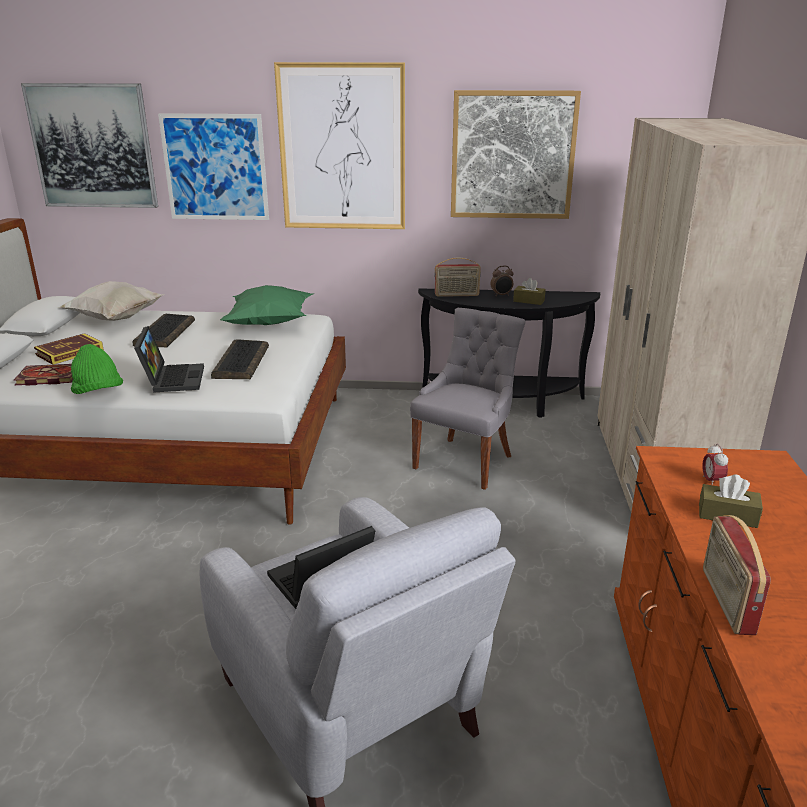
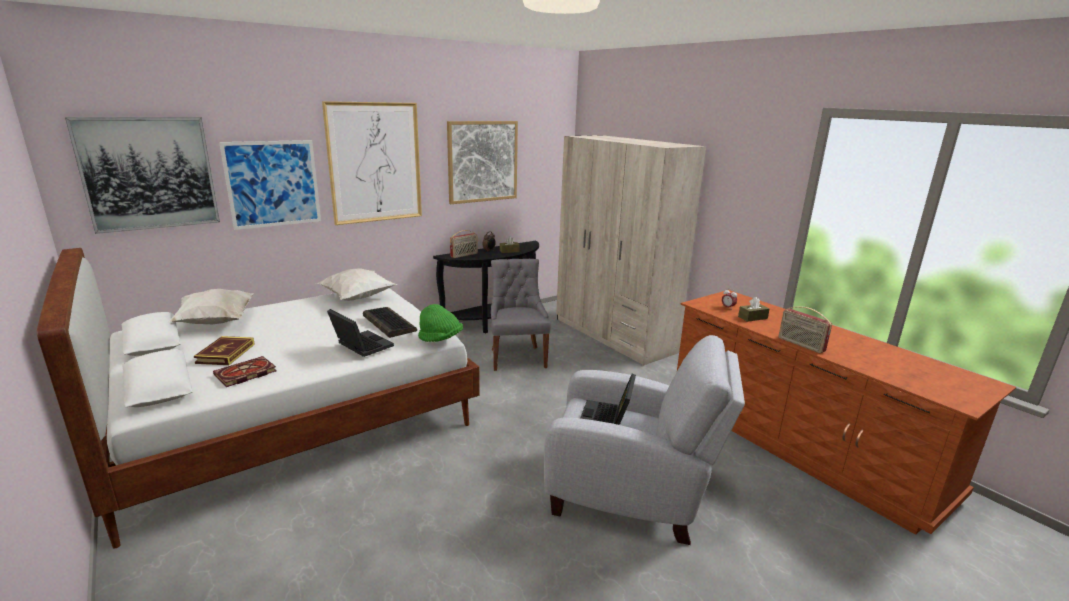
camera: 40 degrees left, 5 degrees down
green hat [71,344,123,394] -> green hat moved to [418,304,463,342]
keyboard [132,314,195,347] -> none
green pillow [220,285,313,325] -> white pillow [316,268,398,301]

